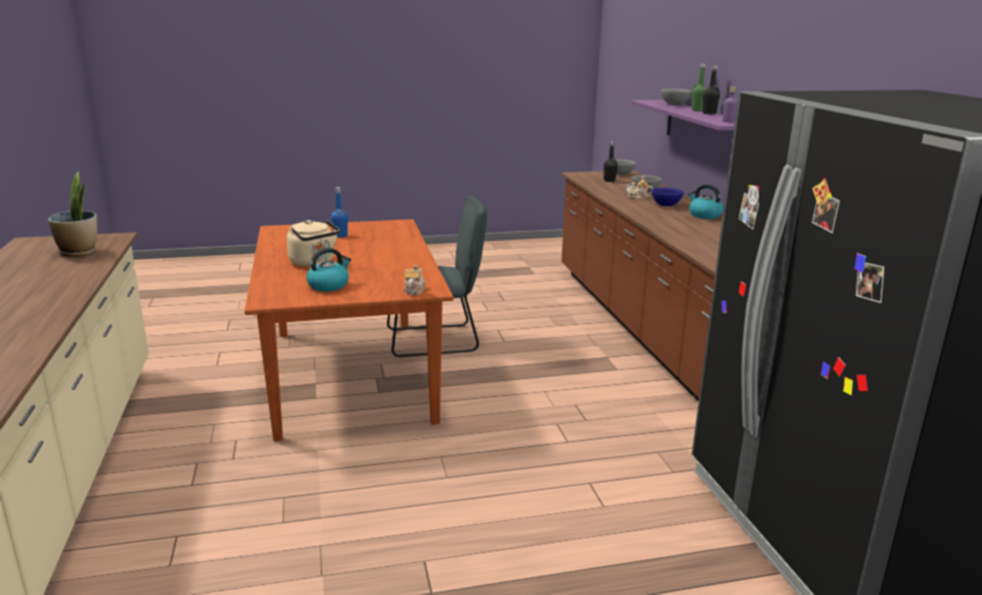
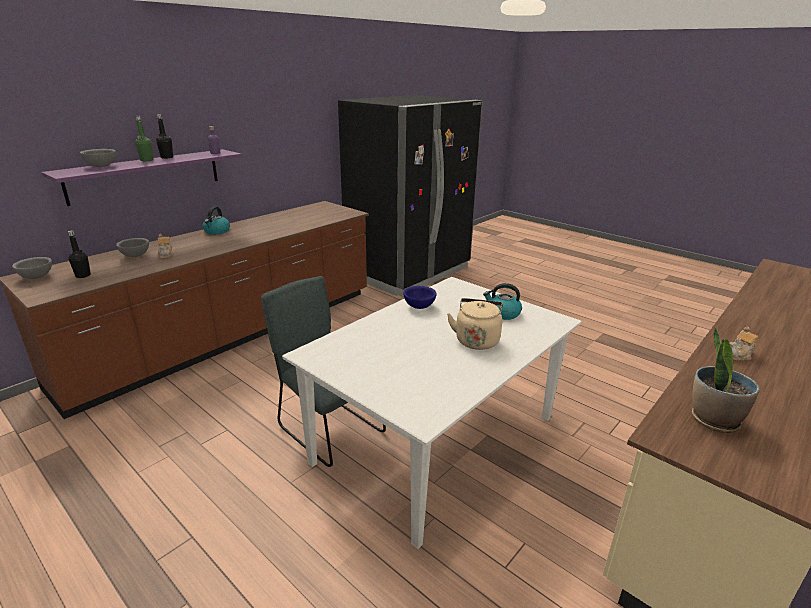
camera: 125 degrees left, 5 degrees up
brown dining table [245,219,454,441] -> white dining table [282,277,581,549]
blue bottle [331,187,348,237] -> none
teapot [404,264,425,295] -> teapot moved to [730,326,759,361]
blue bowl [652,188,683,206] -> blue bowl moved to [403,286,437,309]

